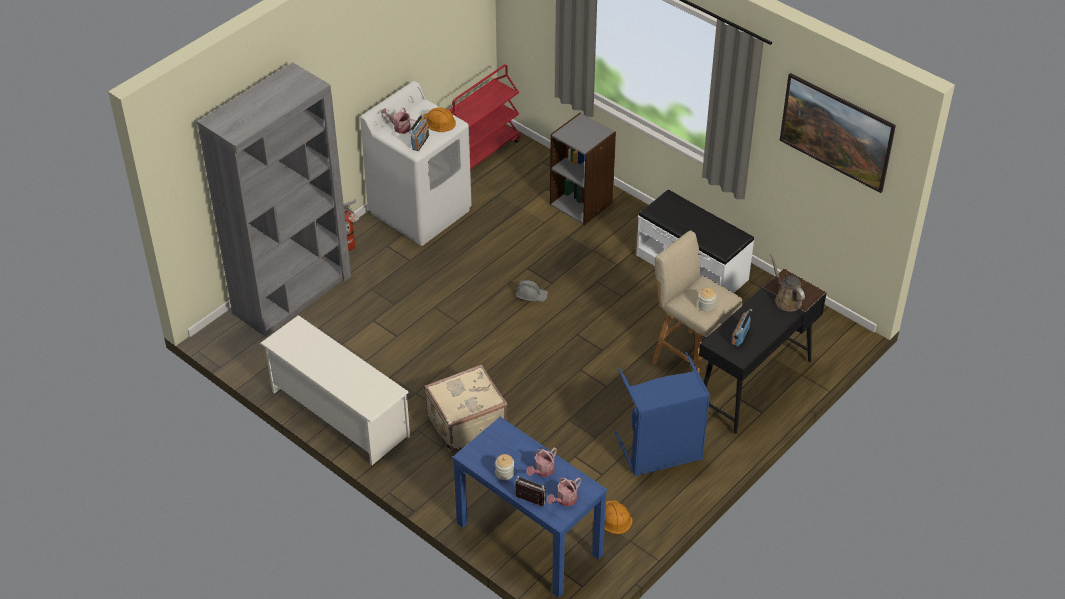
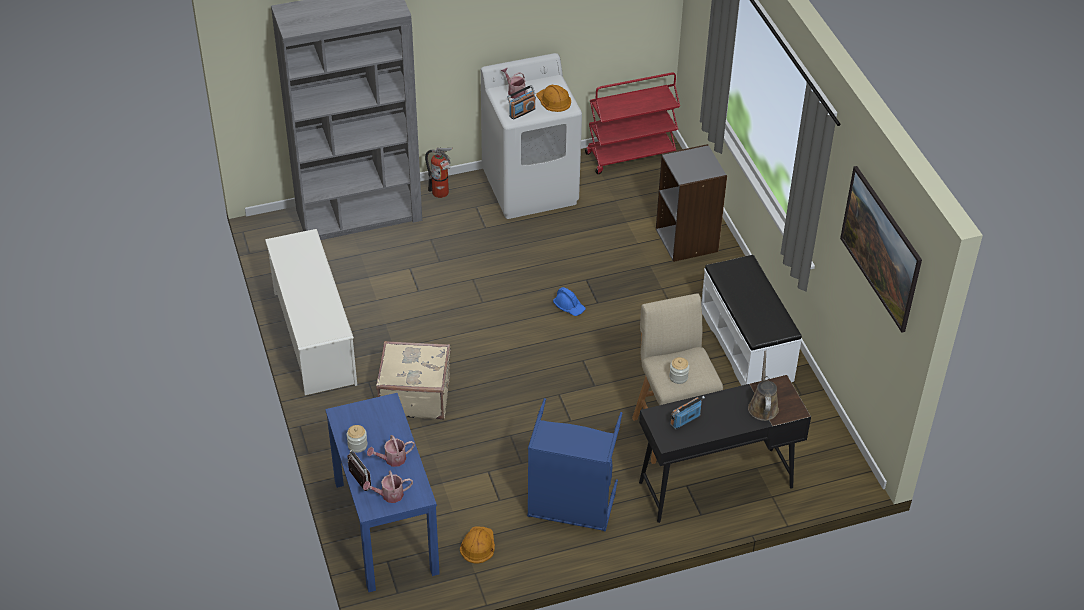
camera: 30 degrees right, 0 degrees up
grey hard hat [516,280,548,301] -> blue hard hat [553,287,586,316]

